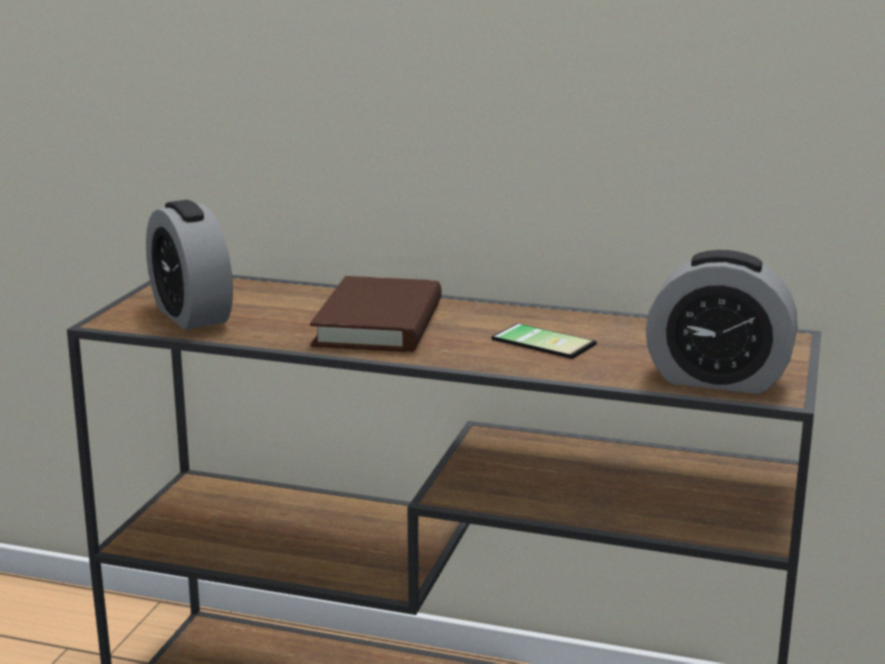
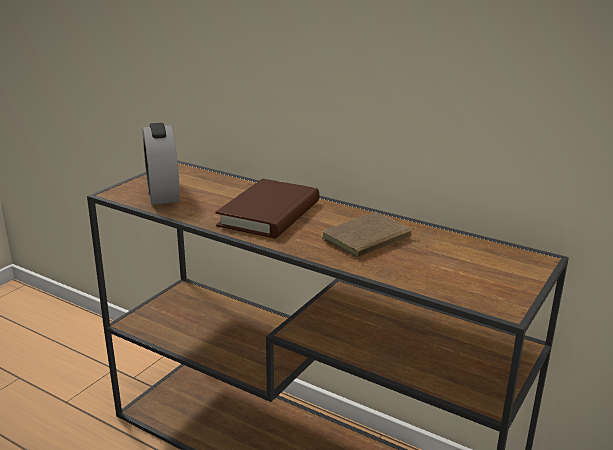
camera: 15 degrees right, 5 degrees up
phone [492,323,597,359] -> brown book [322,212,424,258]
alarm clock [646,250,797,394] -> none

